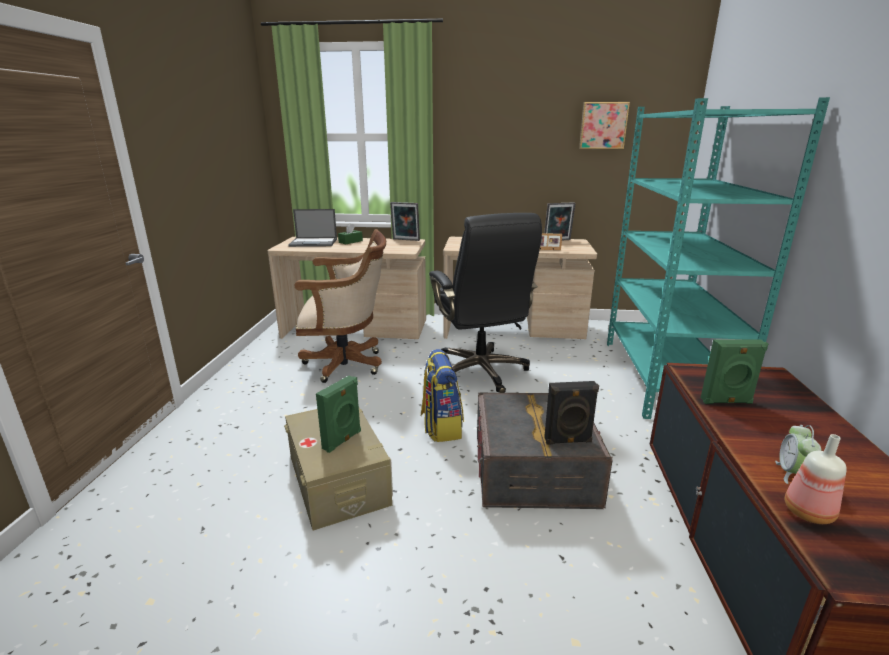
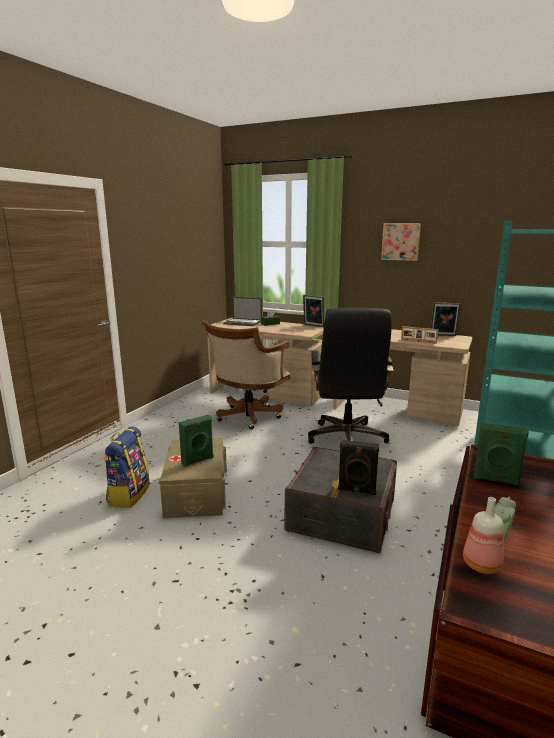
camera: 20 degrees right, 5 degrees down
office chair [295,229,386,383] -> office chair turned 105 degrees clockwise [201,320,290,429]
backpack [421,349,464,442] -> backpack moved to [103,426,150,508]
picture [579,102,630,149] -> picture moved to [381,223,421,261]

